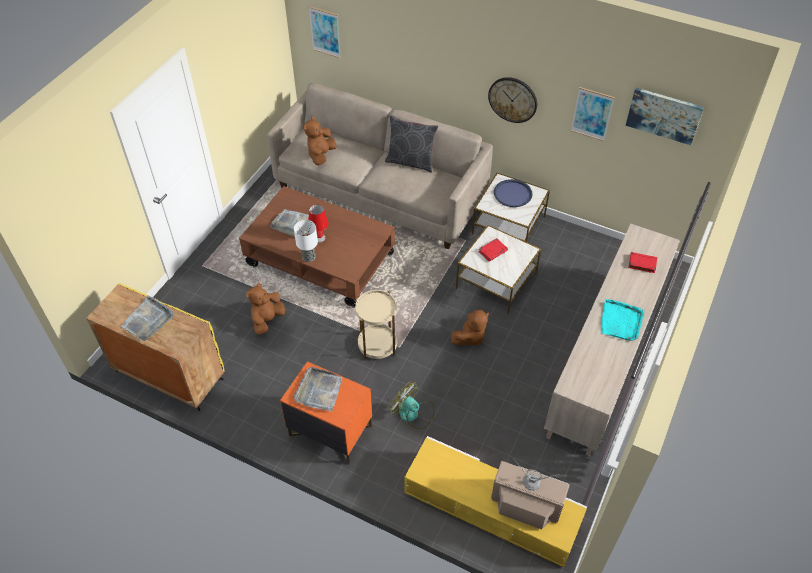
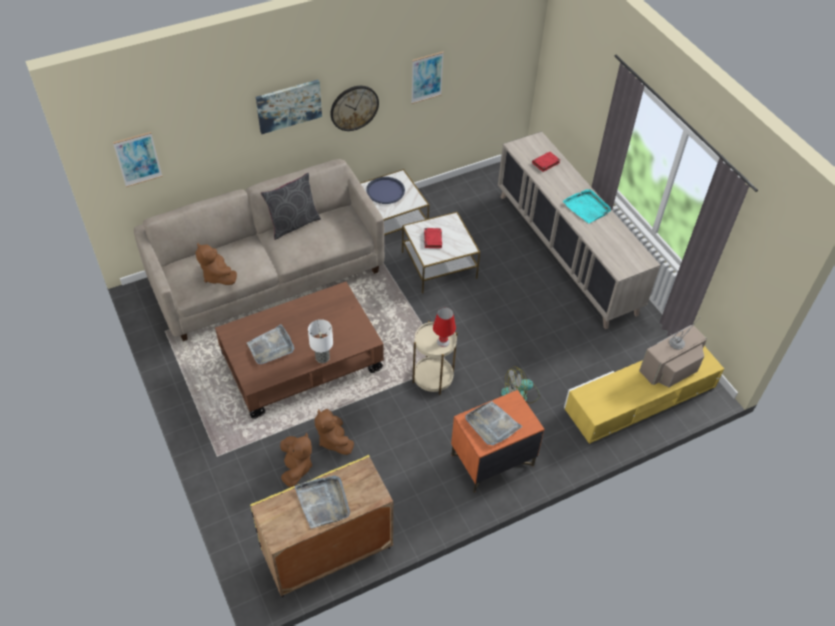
camera: 55 degrees left, 0 degrees up
red table lamp [308,205,328,242] -> red table lamp moved to [433,307,456,347]
brown plush toy [451,309,489,345] -> brown plush toy moved to [280,432,312,487]
picture [625,88,704,145] -> picture moved to [256,80,322,134]

